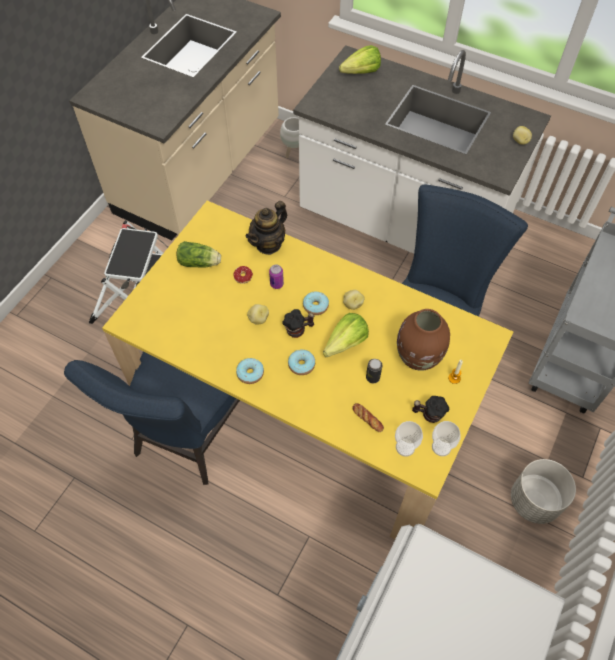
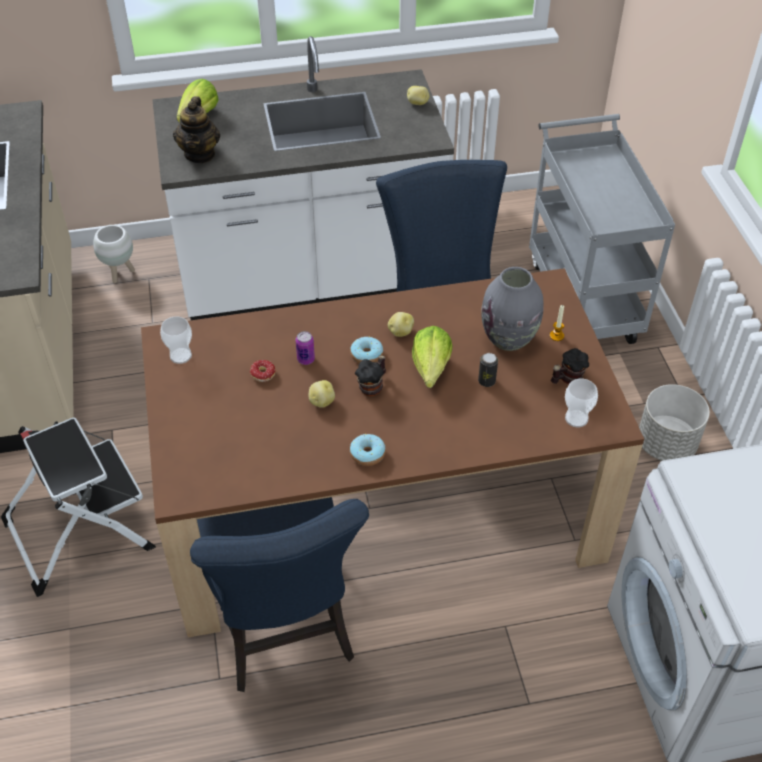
camera: 40 degrees left, 10 degrees down
yellow dining table [102,201,513,539] -> brown dining table [141,268,644,637]
lettuce [176,241,221,268] -> none
teapot [246,201,287,255] -> teapot moved to [173,96,220,163]
donut [288,350,315,375] -> none
bread [352,403,384,432] -> none
brown vase [397,309,450,371] -> grey vase [482,267,544,351]
cup [432,421,461,456] -> cup moved to [160,316,192,364]

